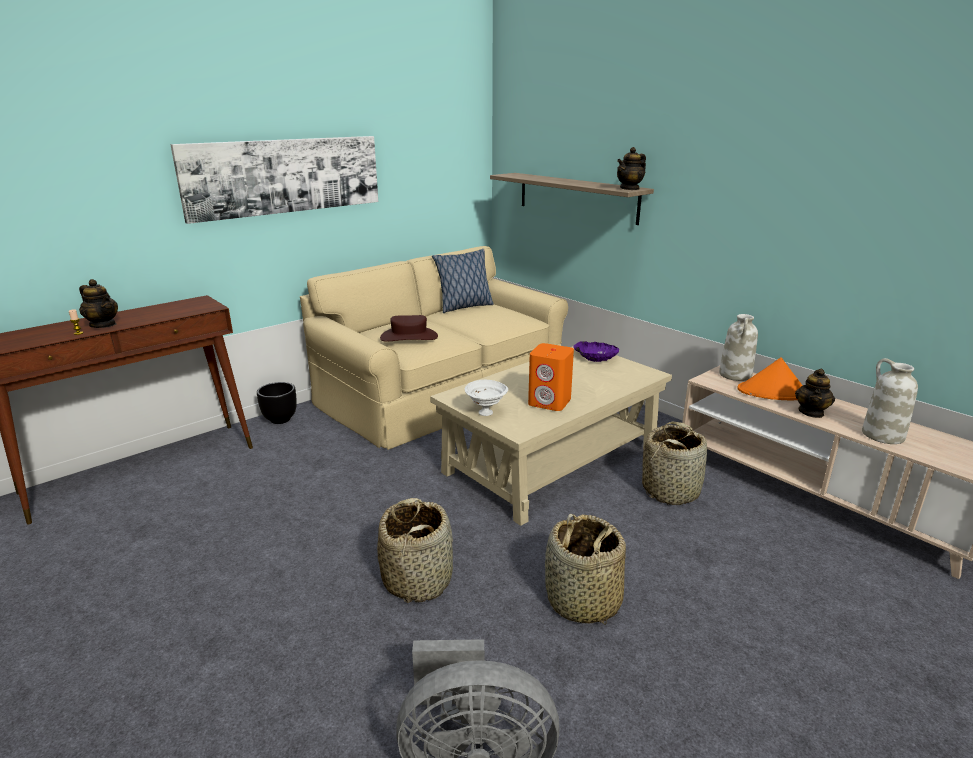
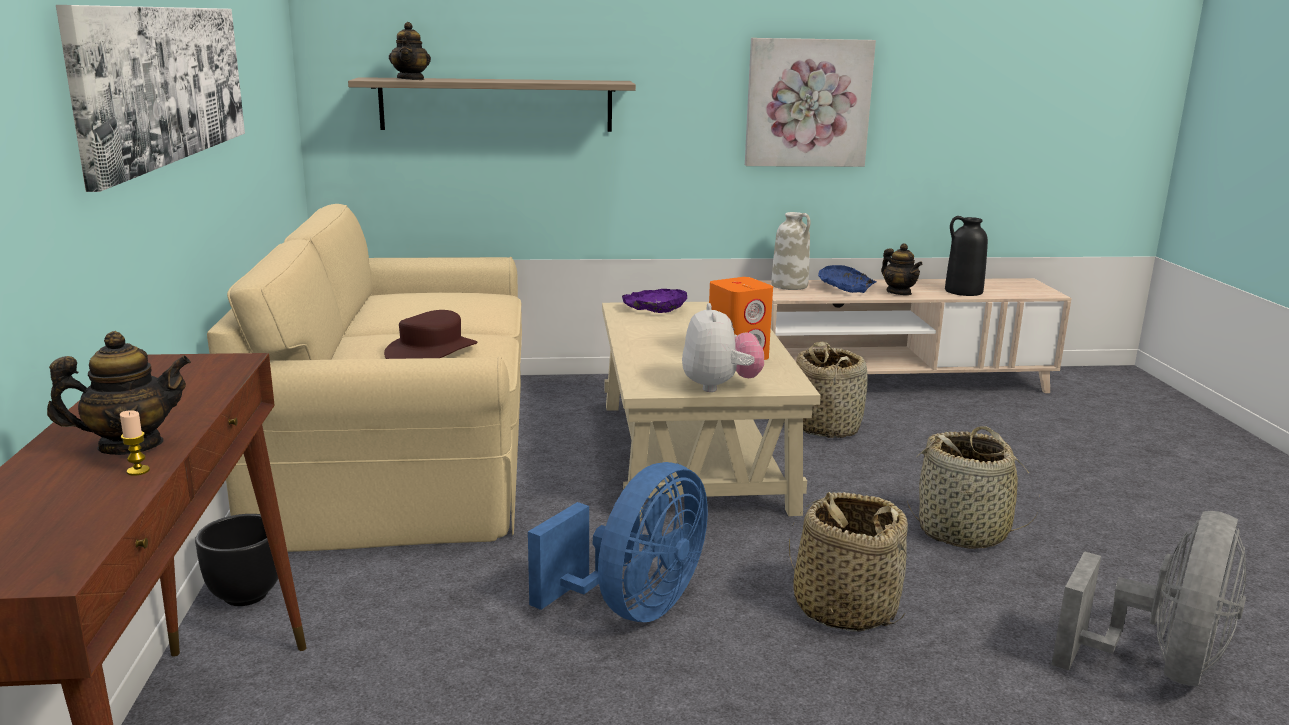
camera: 55 degrees left, 5 degrees down
pillow [432,249,494,313] -> none
white bowl [465,380,508,416] -> plush toy [682,303,764,392]
teapot [617,147,646,190] -> teapot moved to [389,22,431,80]
orange hat [737,357,803,400] -> blue bowl [818,265,876,293]
white vase [862,358,918,444] -> black vase [945,216,988,296]
none -> blue fan [528,462,708,622]
none -> picture [745,38,876,167]

